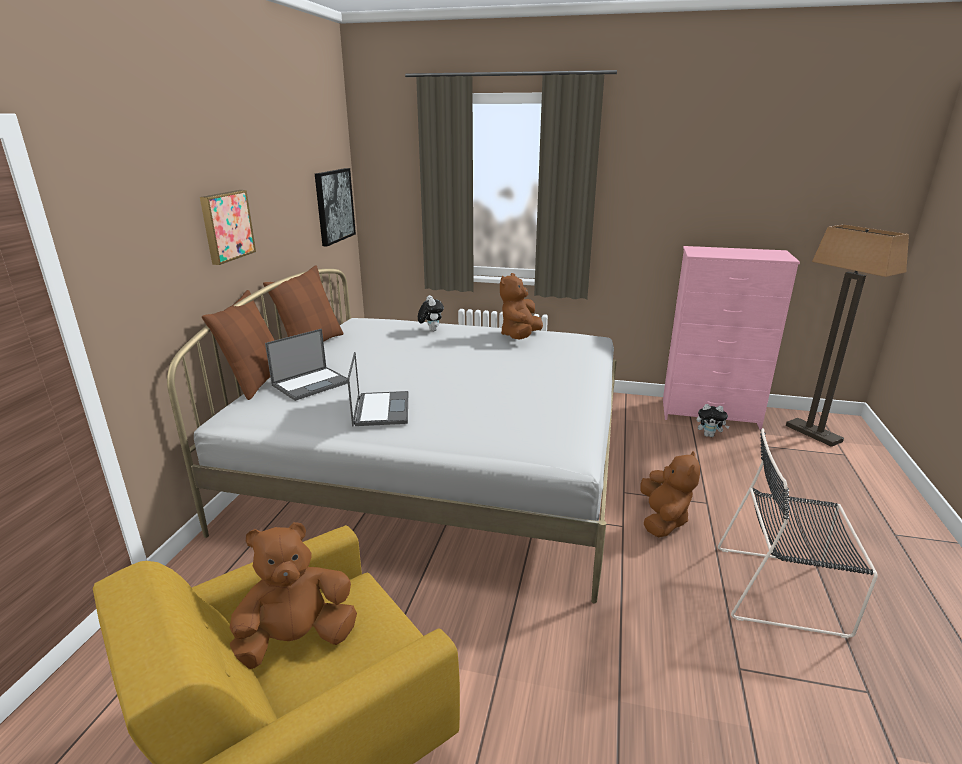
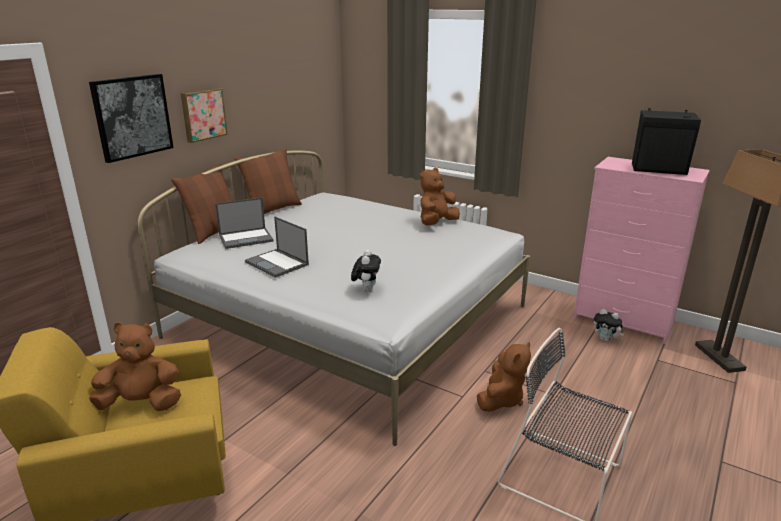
camera: 20 degrees right, 0 degrees up
picture [315,168,356,246] -> picture moved to [89,74,174,163]
laptop [347,352,408,426] -> laptop turned 120 degrees clockwise [245,217,309,278]
plush toy [418,295,444,332] -> plush toy moved to [351,250,381,292]
none -> black speaker [632,108,701,175]

